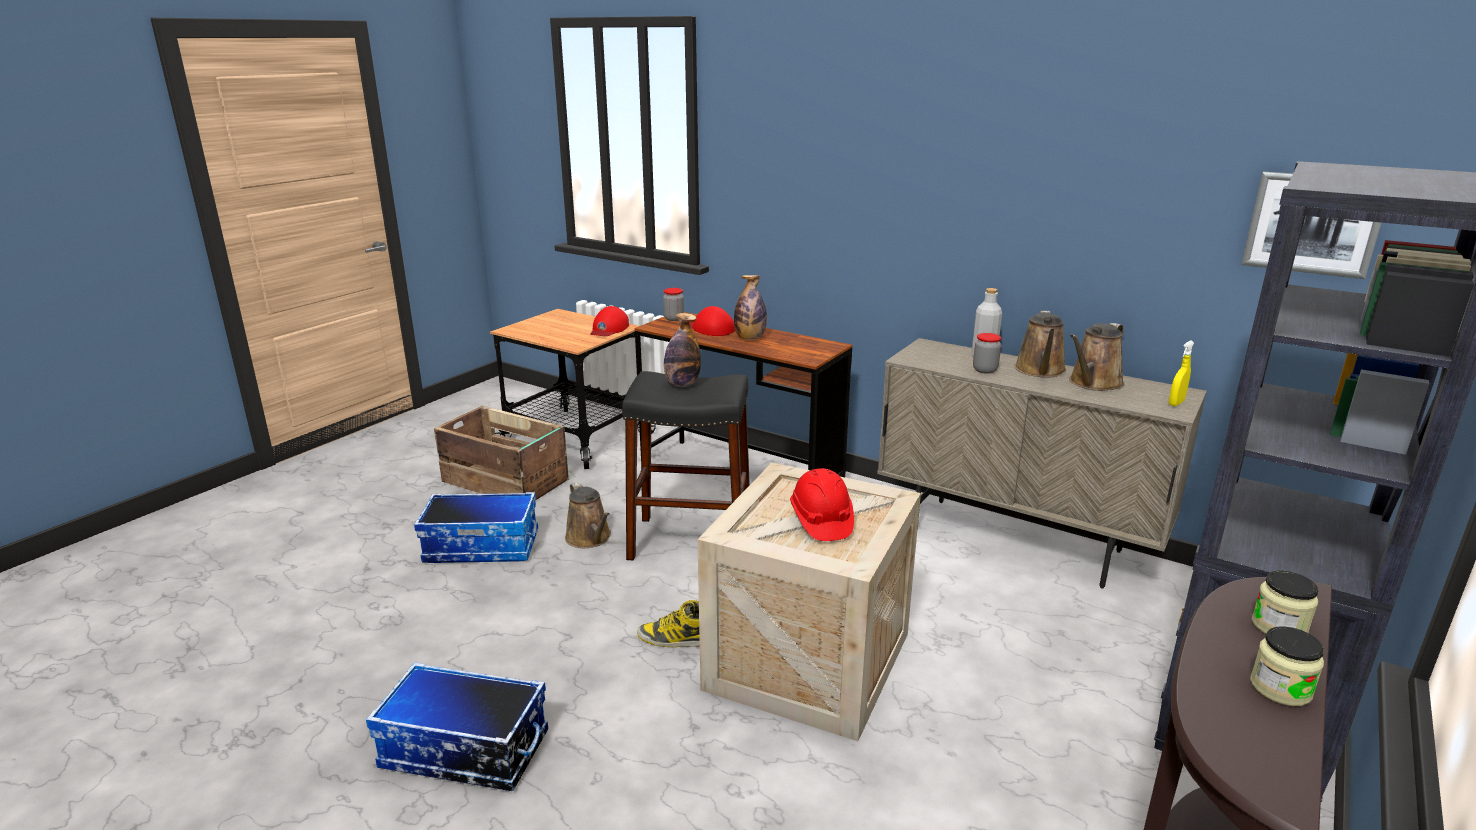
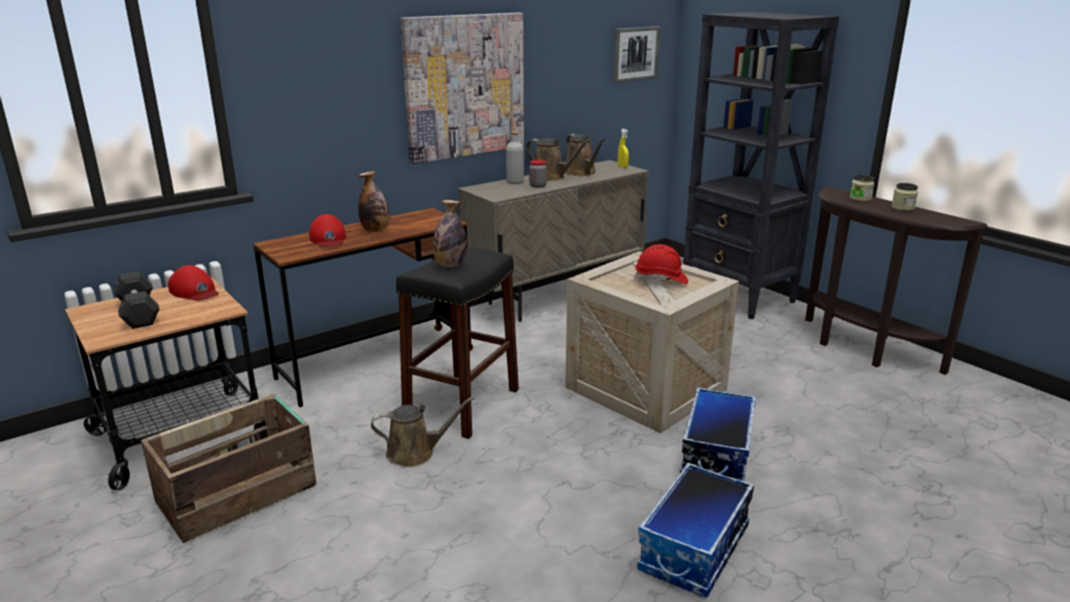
camera: 70 degrees left, 0 degrees up
storage box [414,492,538,563] -> storage box moved to [680,387,756,481]
boot [637,600,700,647] -> none
jar [663,288,684,321] -> none
red cap [689,306,735,336] -> red cap turned 90 degrees counterclockwise [309,214,346,247]
none -> grey dumbbell [113,272,160,329]
none -> picture [400,13,524,164]

